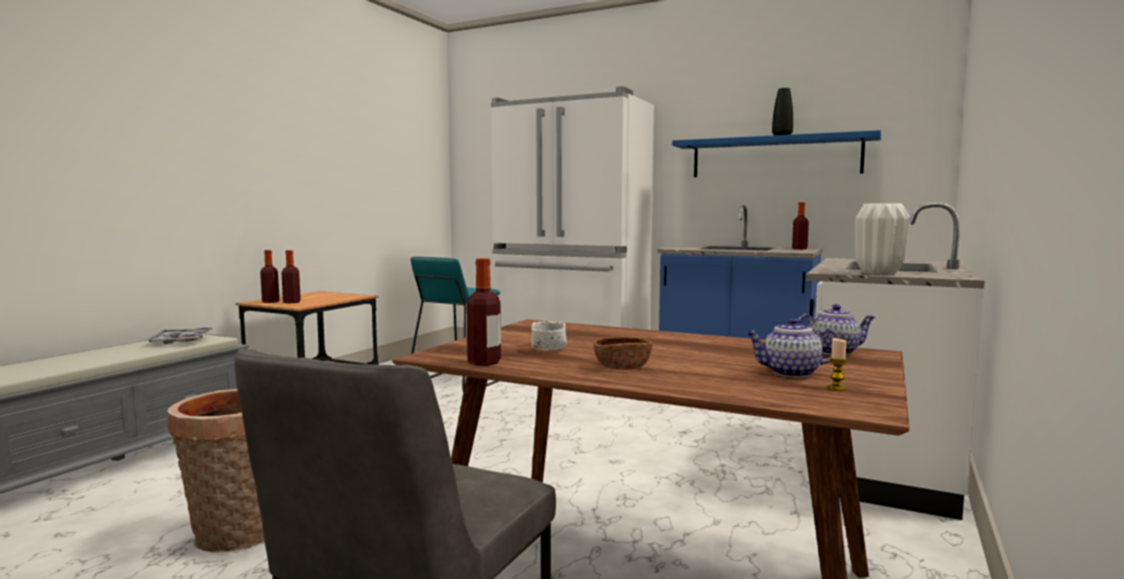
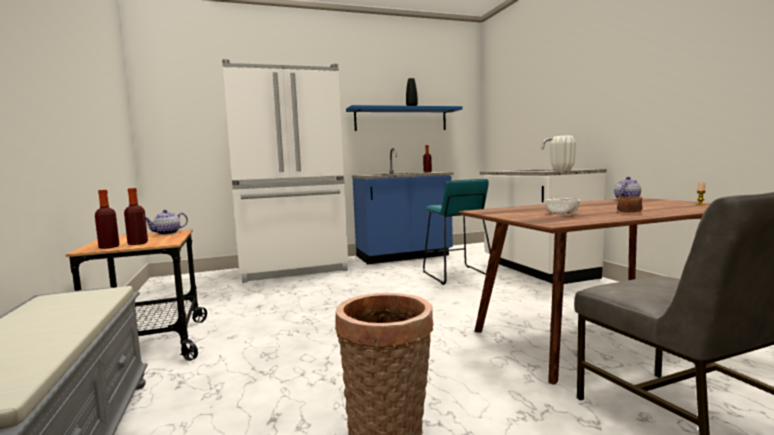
camera: 45 degrees left, 0 degrees up
tray [144,328,212,344] -> none
turquoise stool [411,257,501,392] -> turquoise stool moved to [423,179,491,285]
bottle [466,258,501,366] -> none
teapot [745,318,839,377] -> teapot moved to [146,210,188,235]

